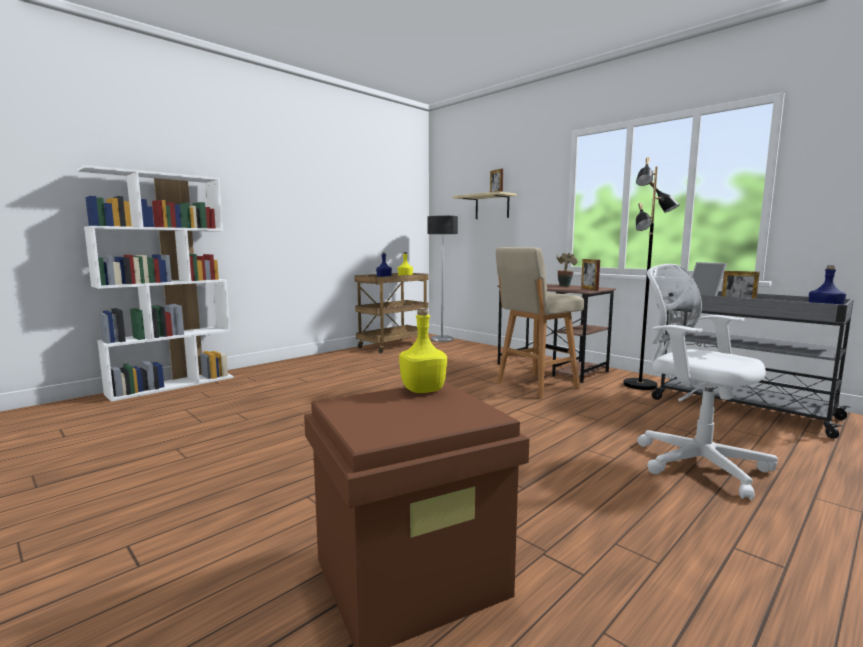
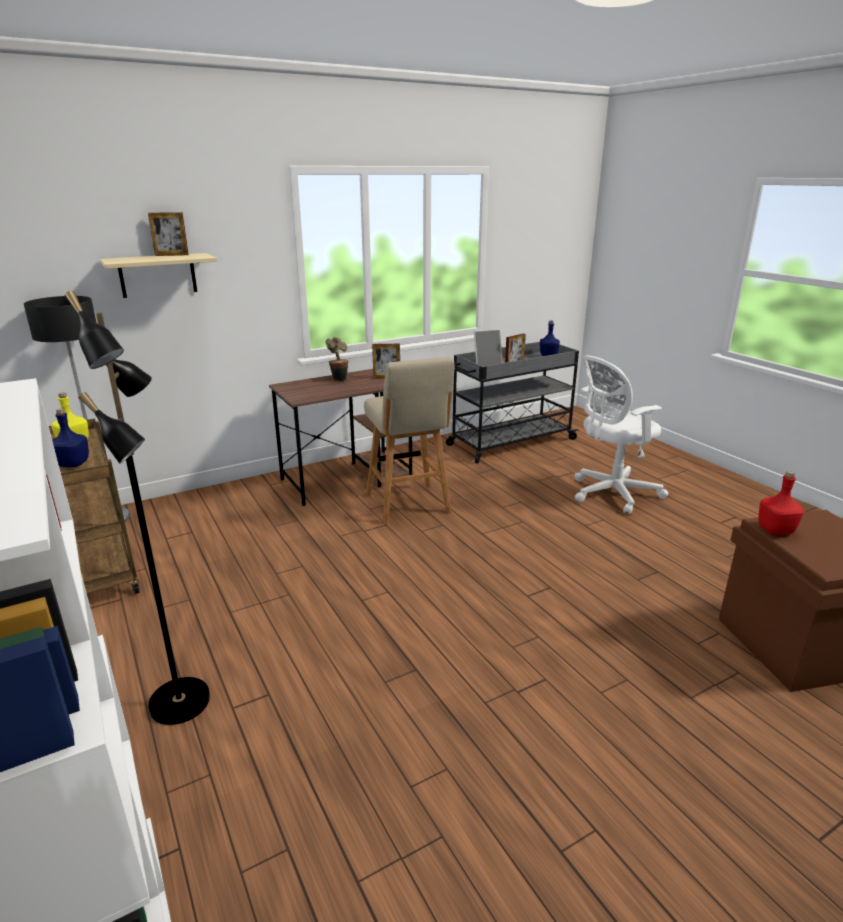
camera: 75 degrees left, 15 degrees up
yellow bottle [399,308,447,393] -> red bottle [758,471,804,535]
black floor lamp [623,157,680,390] -> black floor lamp moved to [65,291,210,725]

